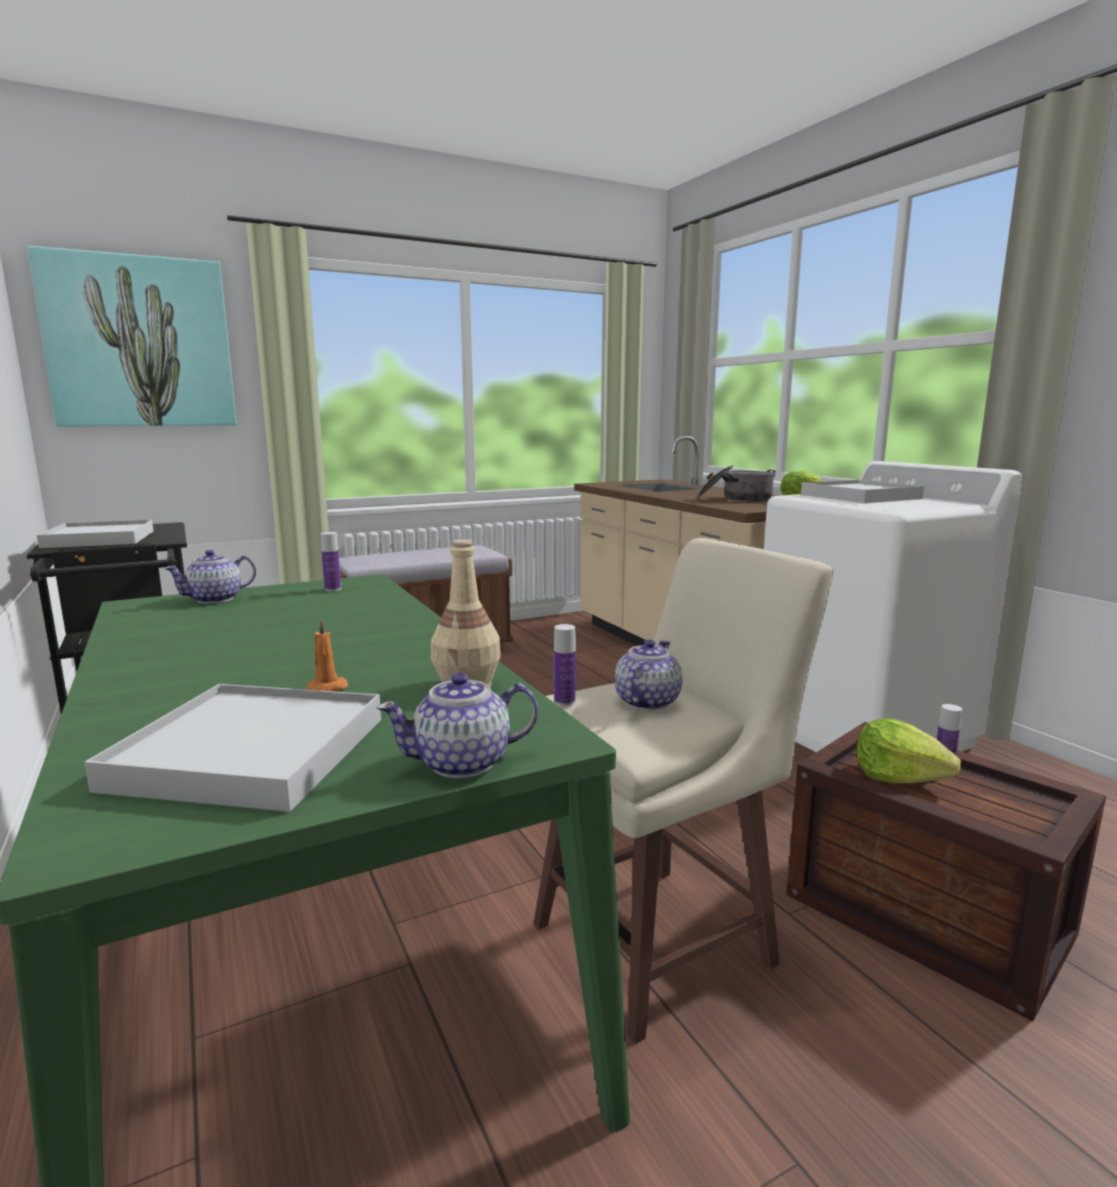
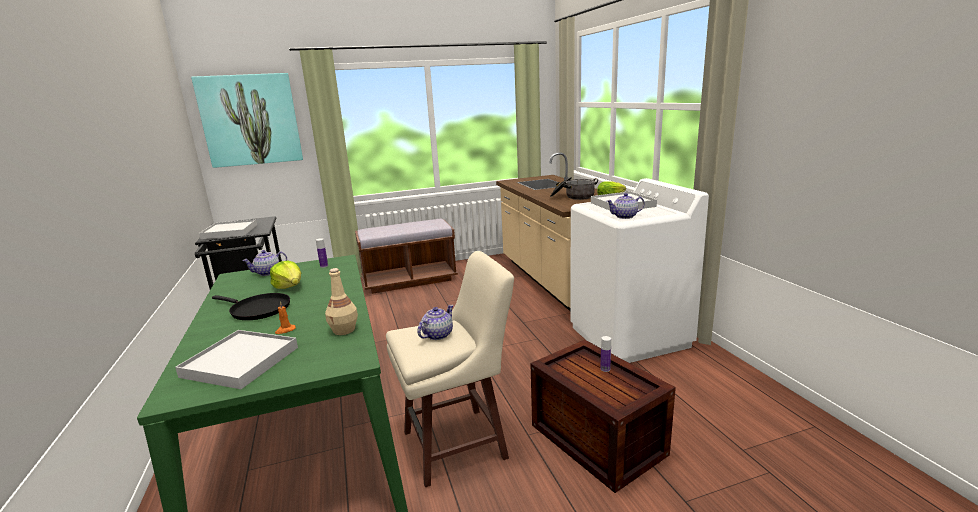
camera: 10 degrees right, 5 degrees up
teapot [377,673,538,778] -> teapot moved to [607,193,645,219]
bottle [554,624,576,706] -> none
lettuce [856,718,961,783] -> lettuce moved to [270,261,301,289]
none -> black frying pan [212,293,290,320]

